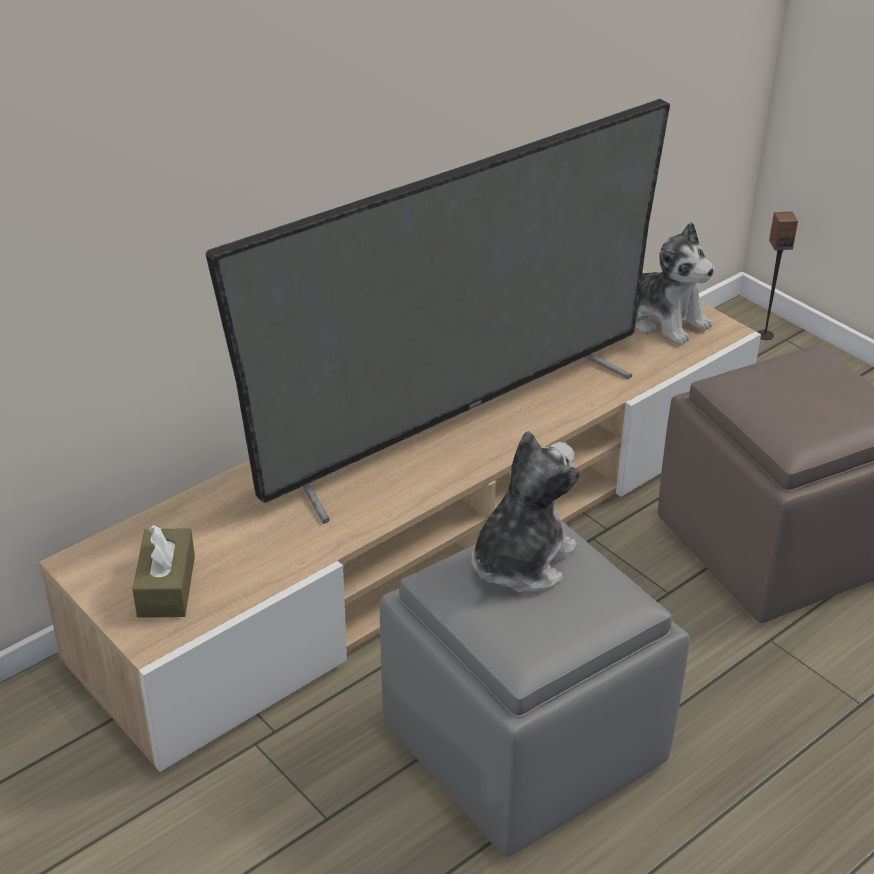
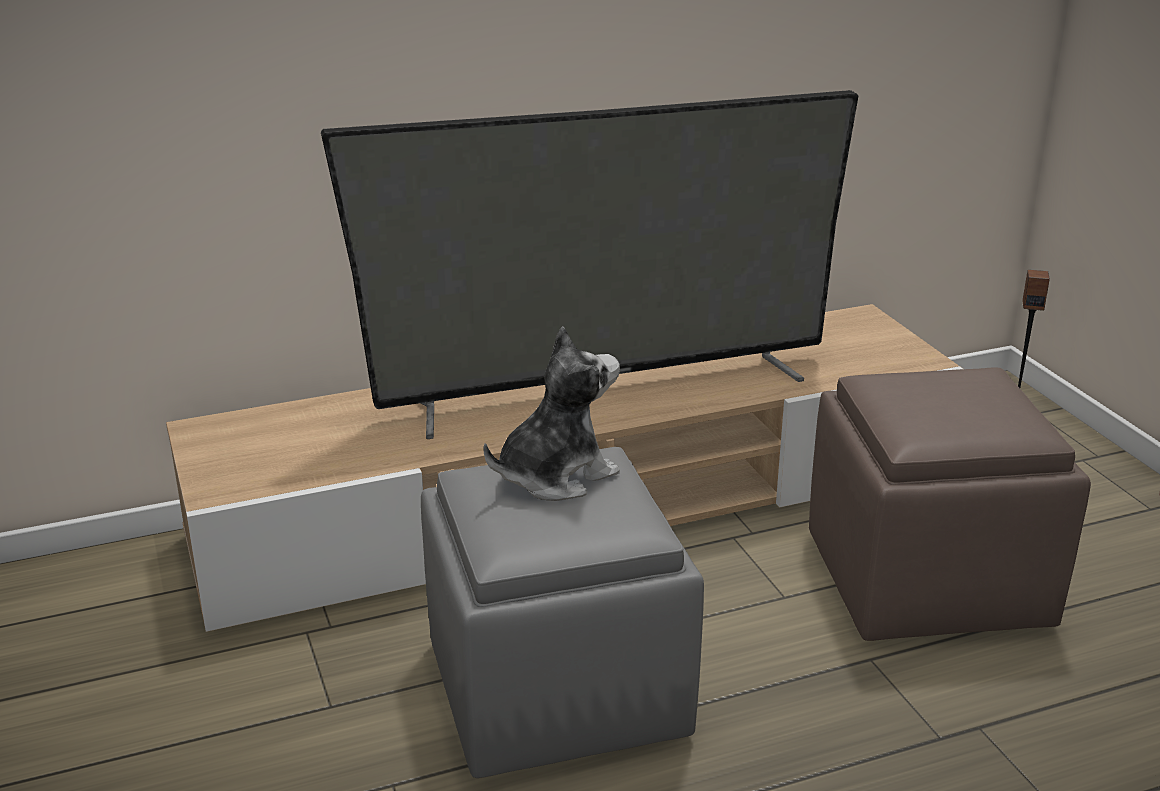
camera: 20 degrees right, 10 degrees down
brown tissue box [132,525,195,618] -> none
plush toy [635,222,715,345] -> none

